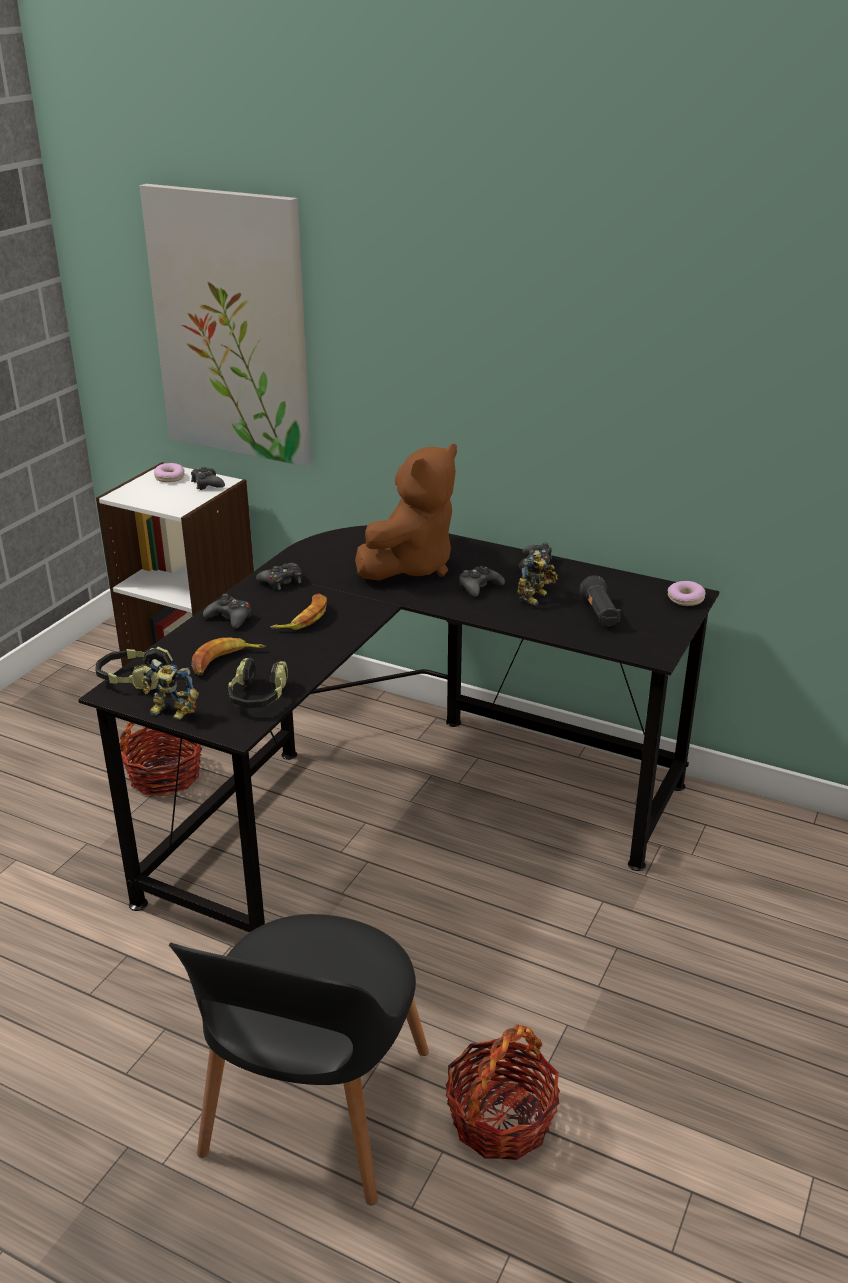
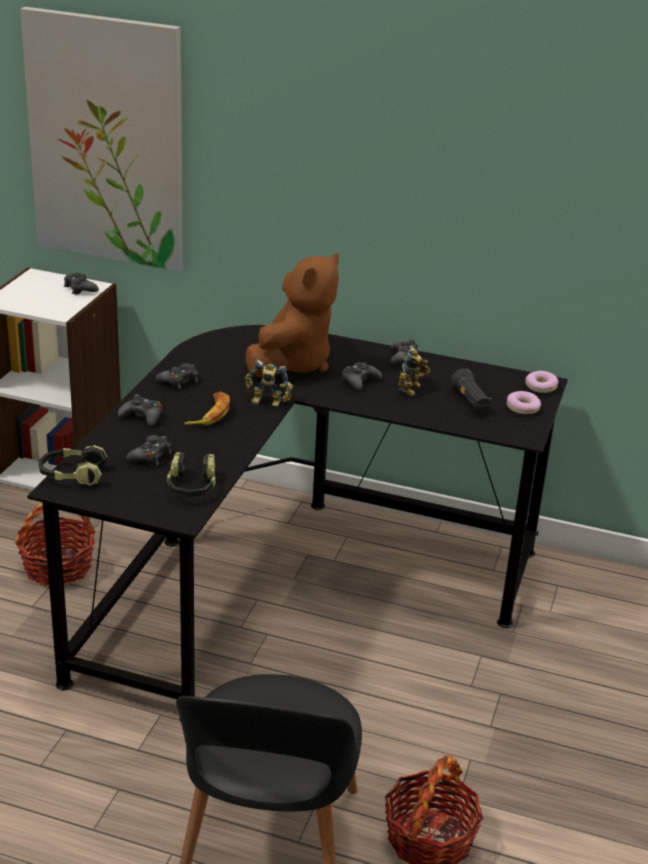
camera: 10 degrees left, 0 degrees up
toy robot [141,659,199,720] -> toy robot moved to [245,360,293,407]
donut [154,463,185,482] -> donut moved to [507,391,541,414]
banana [191,638,265,675] -> black game controller [126,435,171,466]

